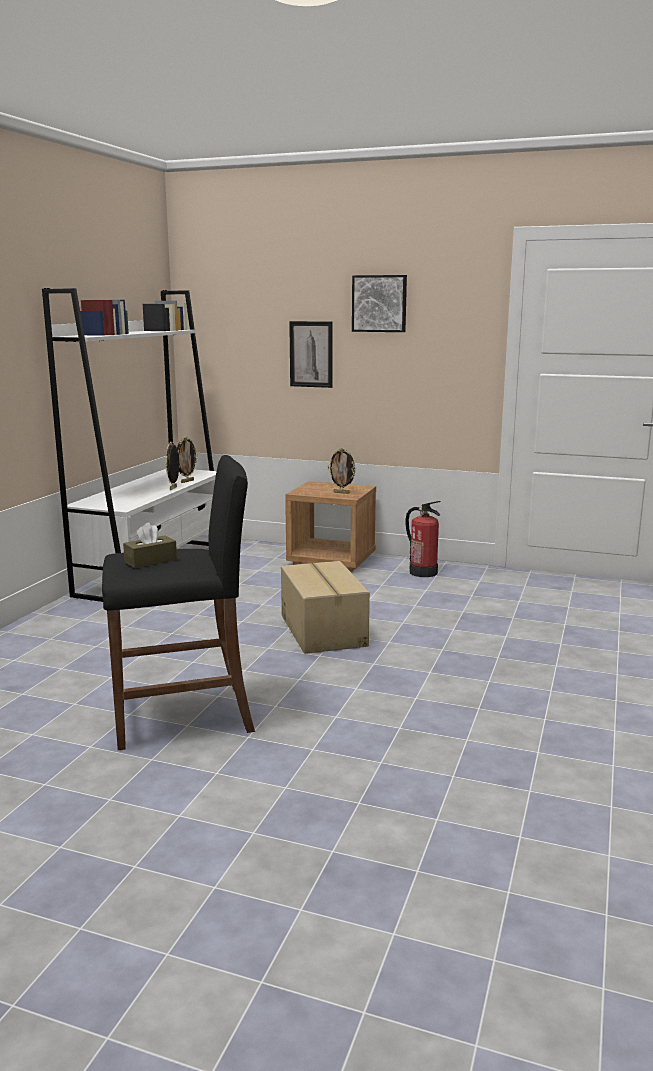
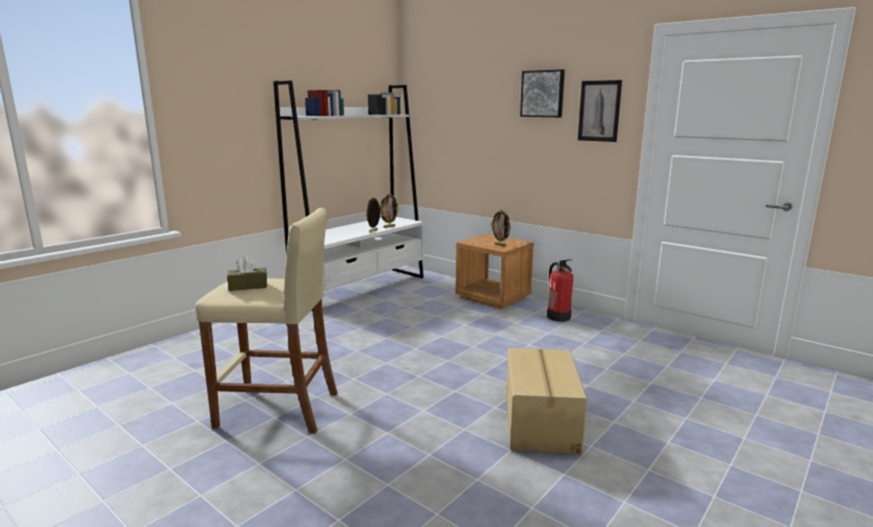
camera: 20 degrees right, 0 degrees up
black stool [102,455,255,750] -> beige stool [195,208,338,434]
cardboard box [281,561,370,654] -> cardboard box moved to [506,348,587,454]
picture [289,321,333,388] -> picture moved to [578,80,622,142]

